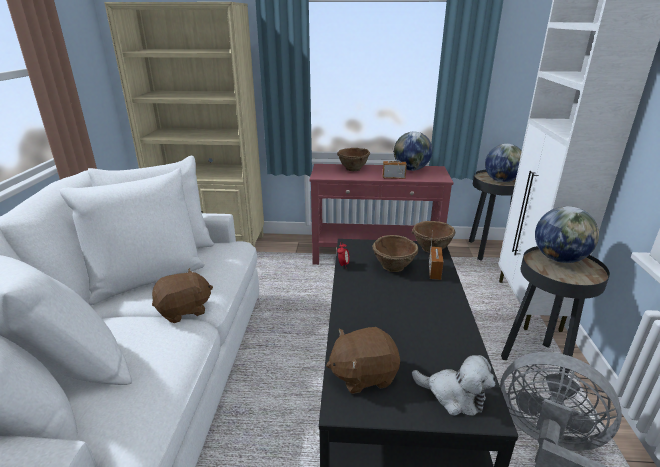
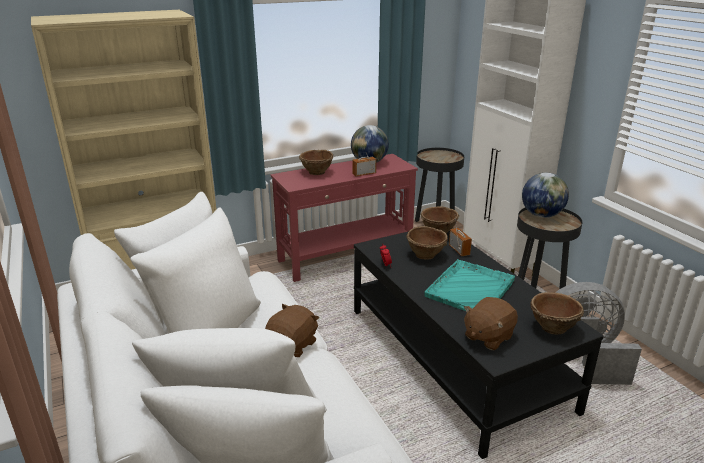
camera: 30 degrees left, 0 degrees up
plush toy [412,355,495,416] -> brown bowl [530,292,584,335]
globe [485,144,522,182] -> none
none -> turquoise tray [424,259,515,311]

